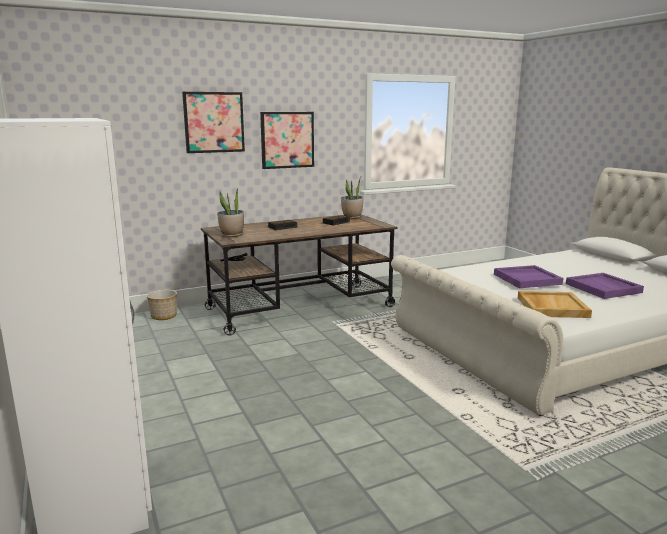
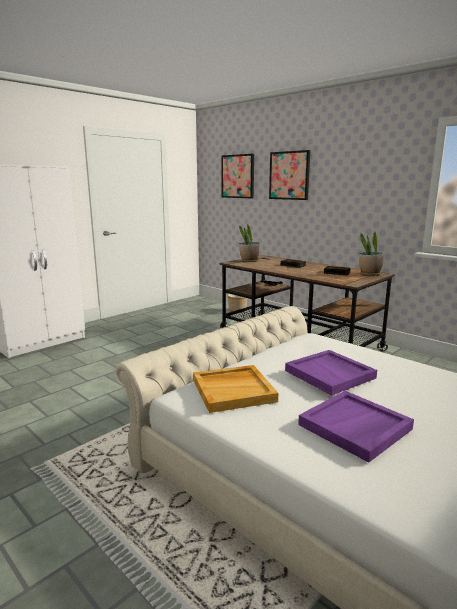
camera: 70 degrees right, 0 degrees up
picture [260,112,314,169] -> picture moved to [221,154,254,198]

